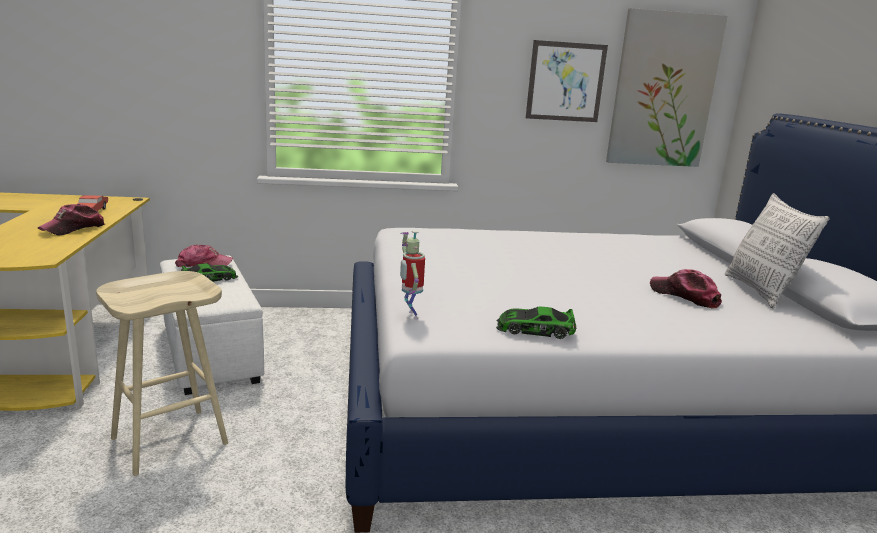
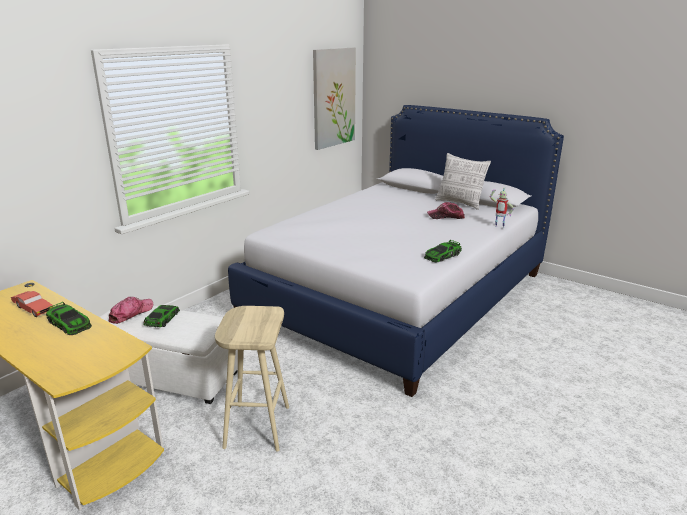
camera: 45 degrees left, 5 degrees up
cap [38,204,105,235] -> toy car [46,302,92,335]
toy robot [400,231,425,319] -> toy robot moved to [490,187,514,228]
picture [526,40,608,122] -> none

